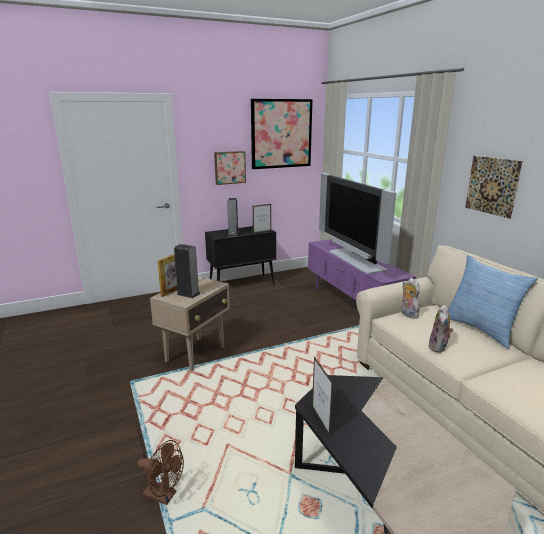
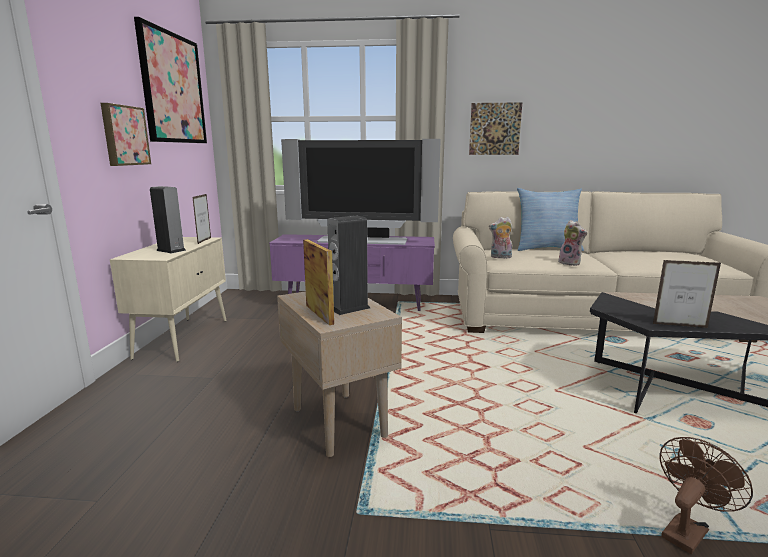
camera: 60 degrees left, 5 degrees down
black cabinet [205,226,276,284] -> beige cabinet [110,237,227,362]

